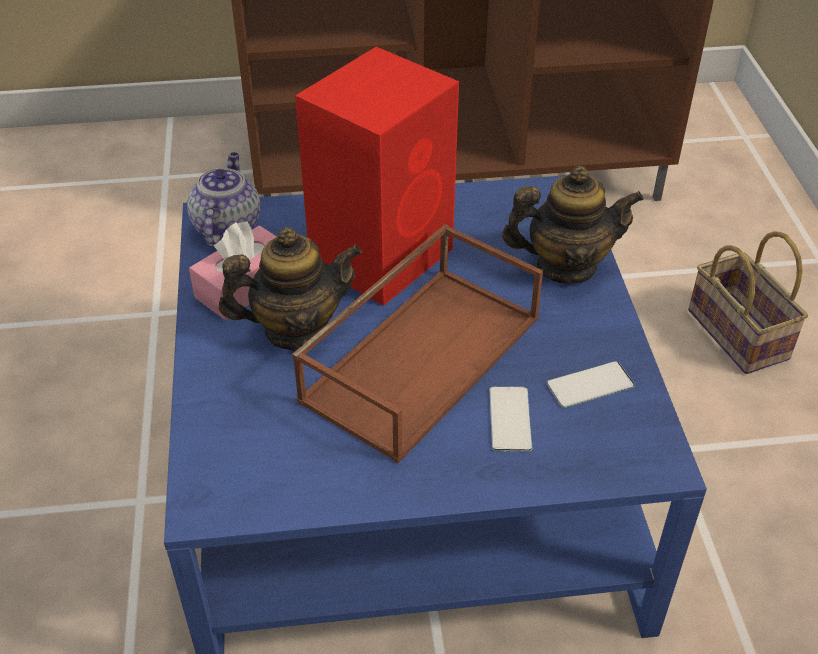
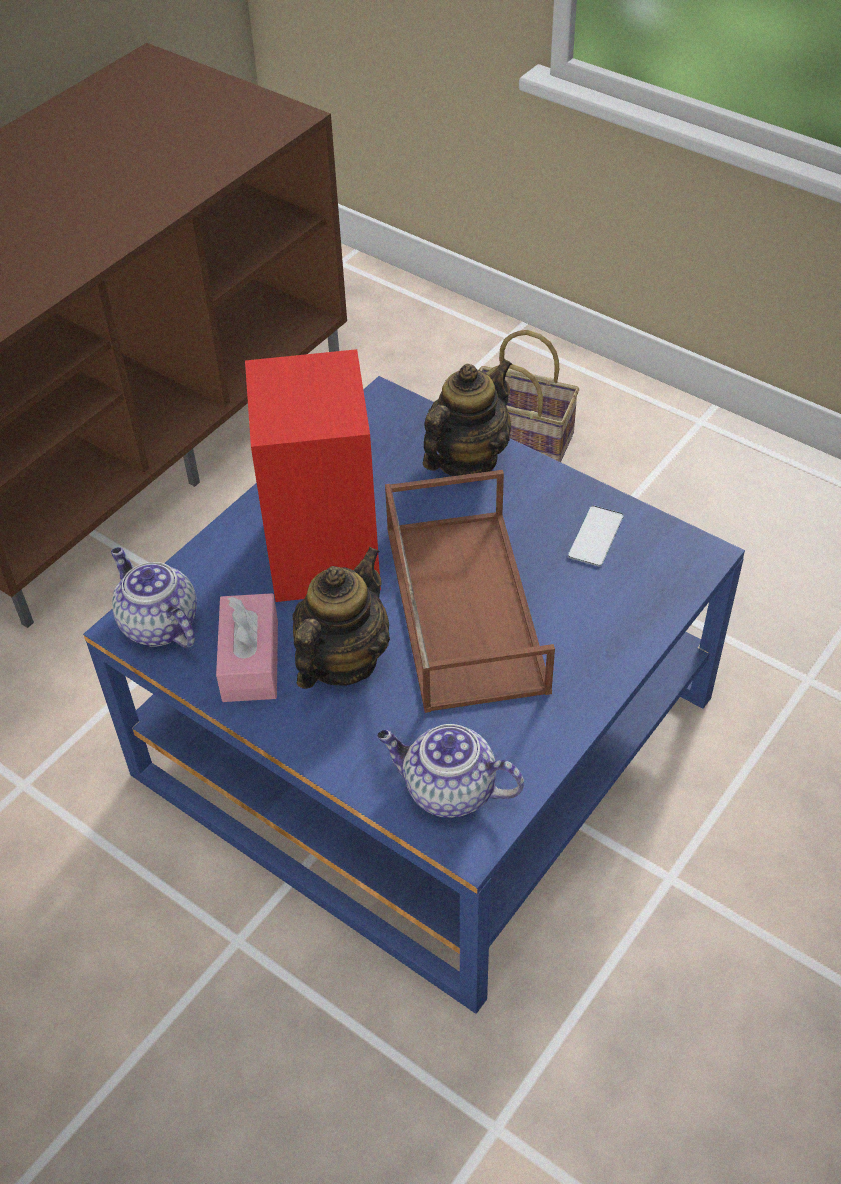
camera: 45 degrees left, 5 degrees up
phone [489,386,532,452] -> none
none -> teapot [377,724,524,818]

